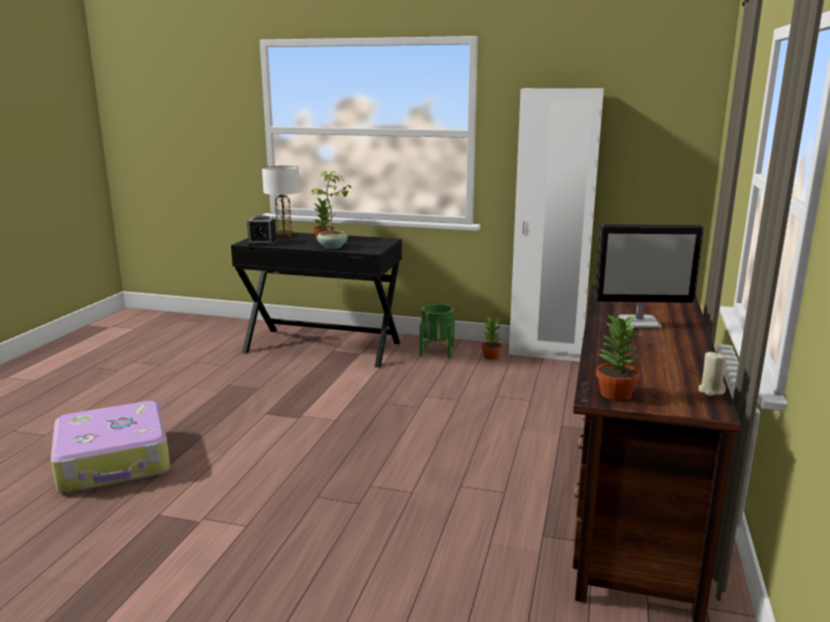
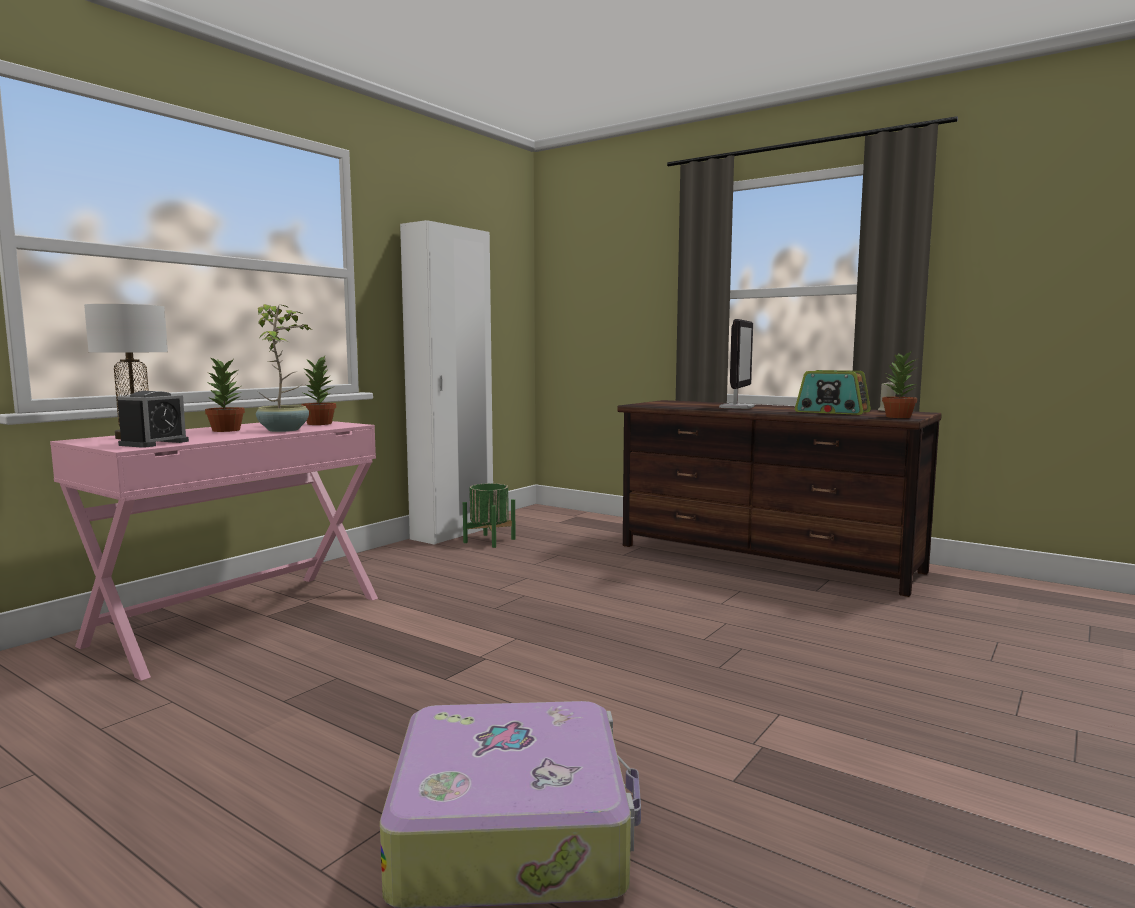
camera: 70 degrees left, 10 degrees down
black desk [231,232,402,368] -> pink desk [50,421,378,681]
green planter [420,304,455,358] -> green planter moved to [463,483,516,548]
potted plant [481,317,502,359] -> potted plant moved to [301,356,336,425]
none -> radio [795,370,871,415]

